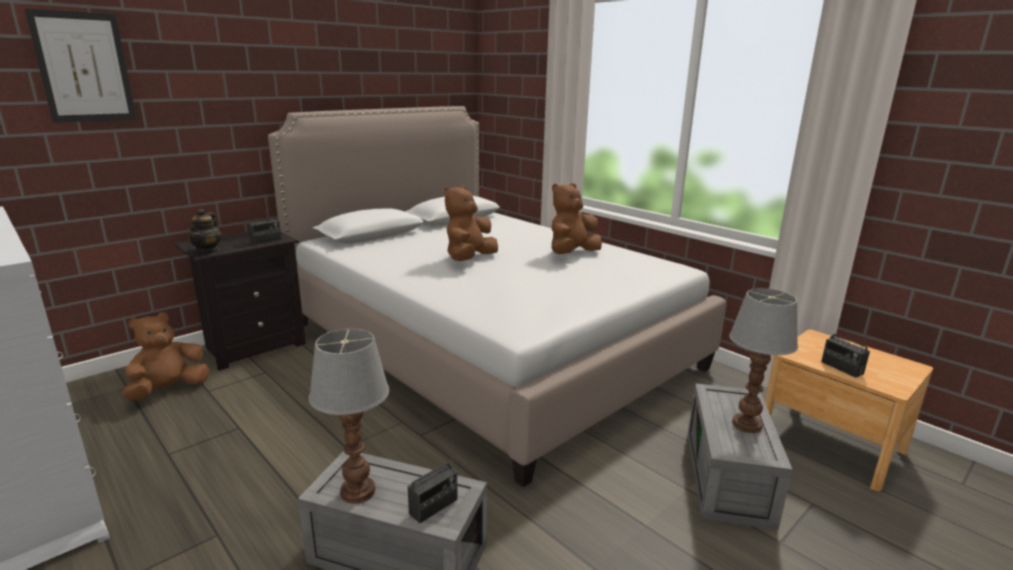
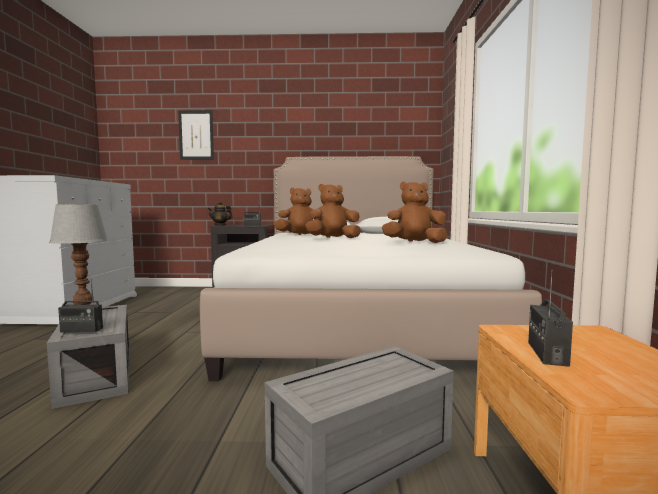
camera: 45 degrees right, 15 degrees down
brown plush toy [122,312,209,401] -> brown plush toy moved to [274,188,320,236]
table lamp [729,288,798,433] -> none

